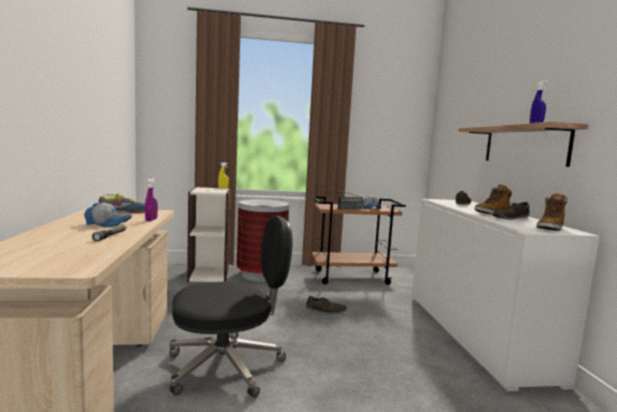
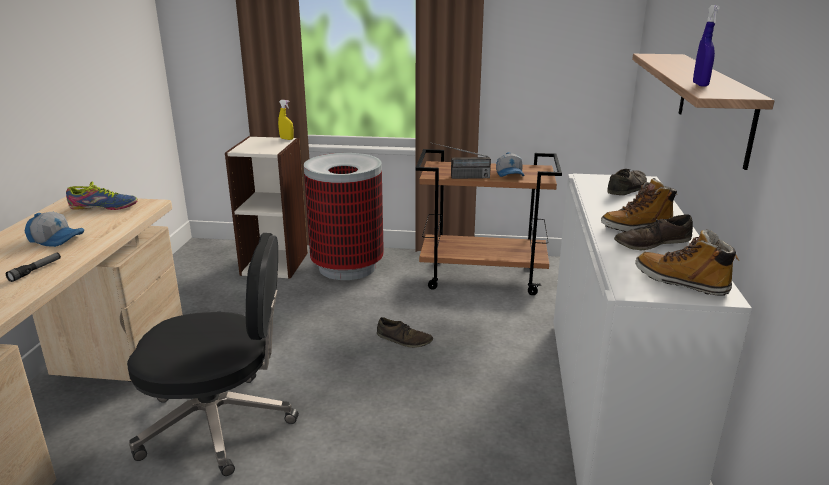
camera: 15 degrees right, 15 degrees up
purple spray bottle [145,178,158,221] -> none
boot [536,193,568,231] -> boot turned 75 degrees clockwise [635,229,739,296]

